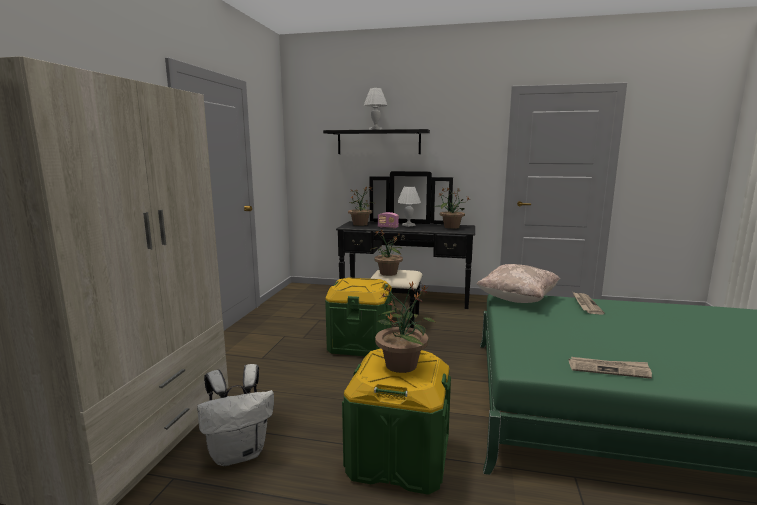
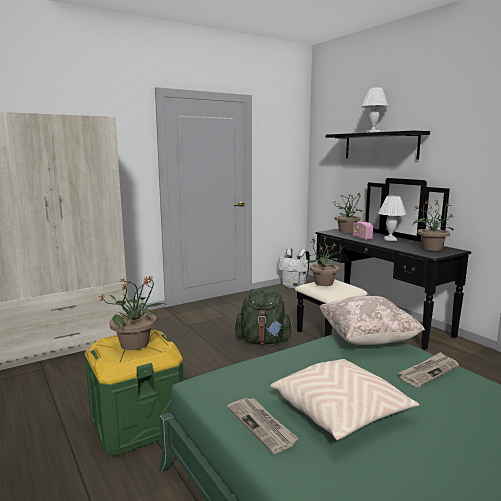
camera: 45 degrees right, 0 degrees up
white backpack [197,364,274,466] -> white backpack moved to [278,248,310,289]
green storage box [325,278,392,356] -> green backpack [235,289,293,345]
none -> beige pillow [270,359,419,440]

